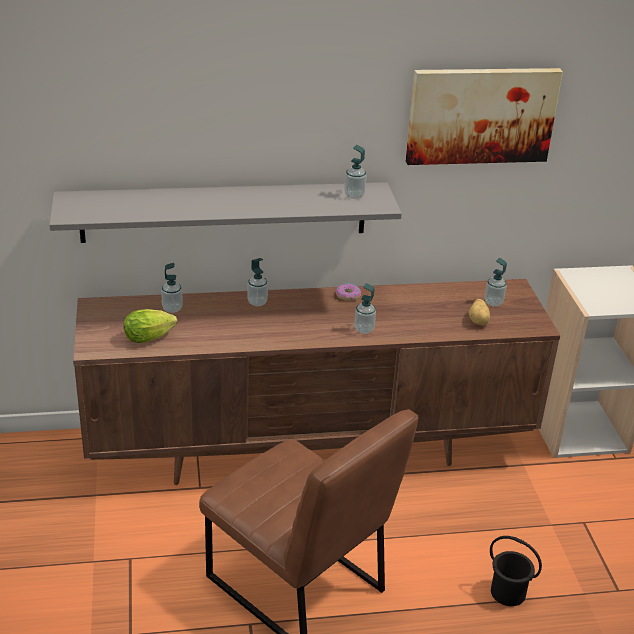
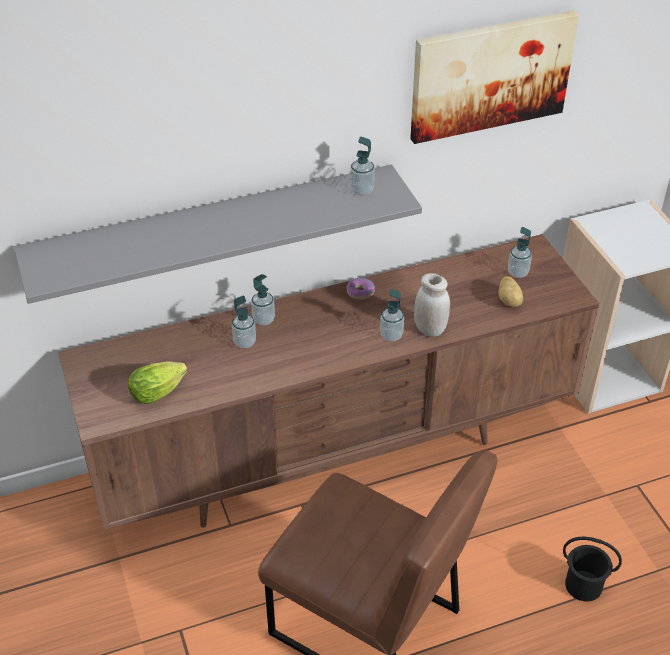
camera: 10 degrees left, 10 degrees up
soap dispenser [161,263,183,313] -> soap dispenser moved to [232,295,256,348]
none -> white jar [414,273,450,337]

